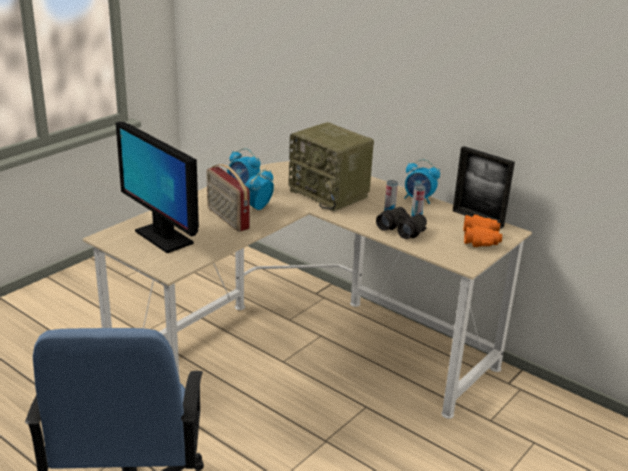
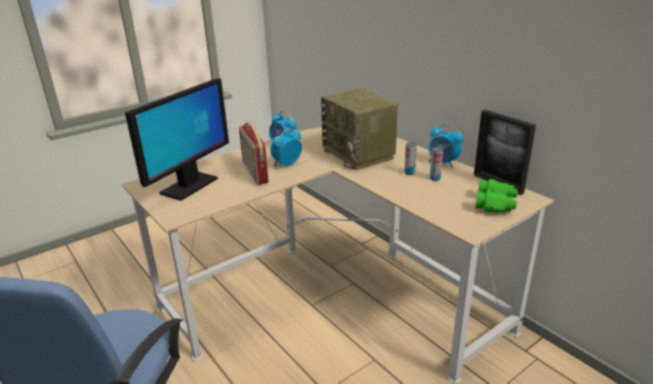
camera: 15 degrees right, 0 degrees up
monitor [116,121,199,253] -> monitor turned 120 degrees counterclockwise [125,78,229,201]
black binoculars [376,207,427,239] -> none
orange binoculars [463,214,502,247] -> green binoculars [476,179,518,213]

